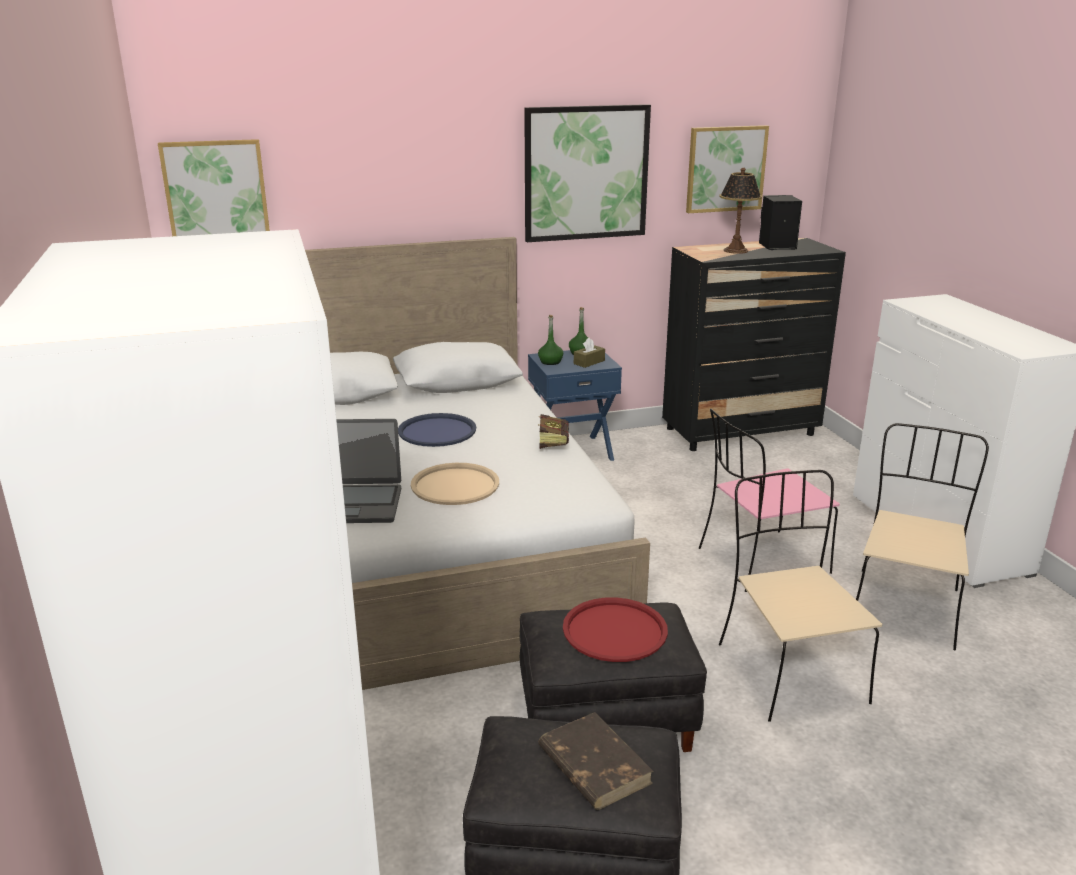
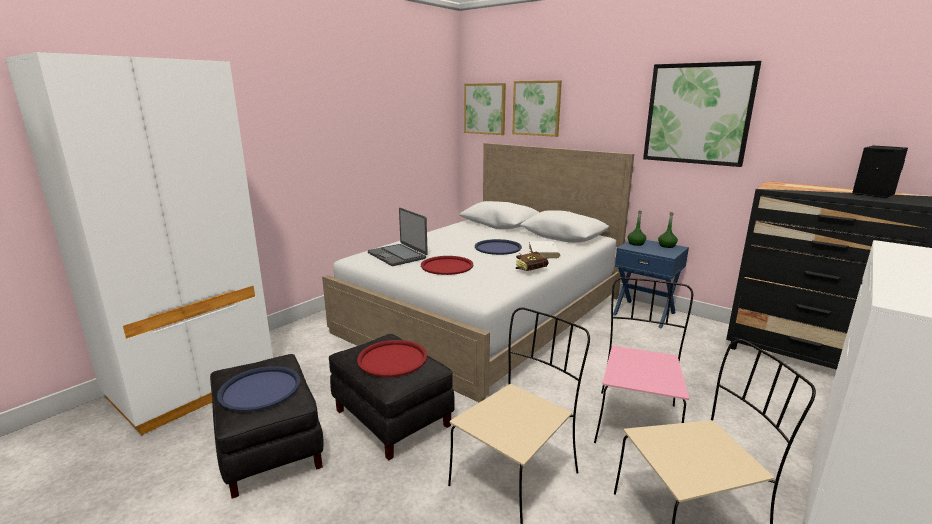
camera: 55 degrees right, 5 degrees down
beige tray [411,463,499,505] -> red tray [421,256,473,275]
brown book [538,712,653,810] -> blue tray [217,366,300,412]
brown tissue box [574,338,605,368] -> none
picture [686,125,769,213] -> picture moved to [512,80,562,137]
pink chair [699,409,840,592] -> pink chair turned 75 degrees clockwise [594,277,693,443]
table lamp [719,168,762,254] -> none
none -> white book [529,241,560,258]

